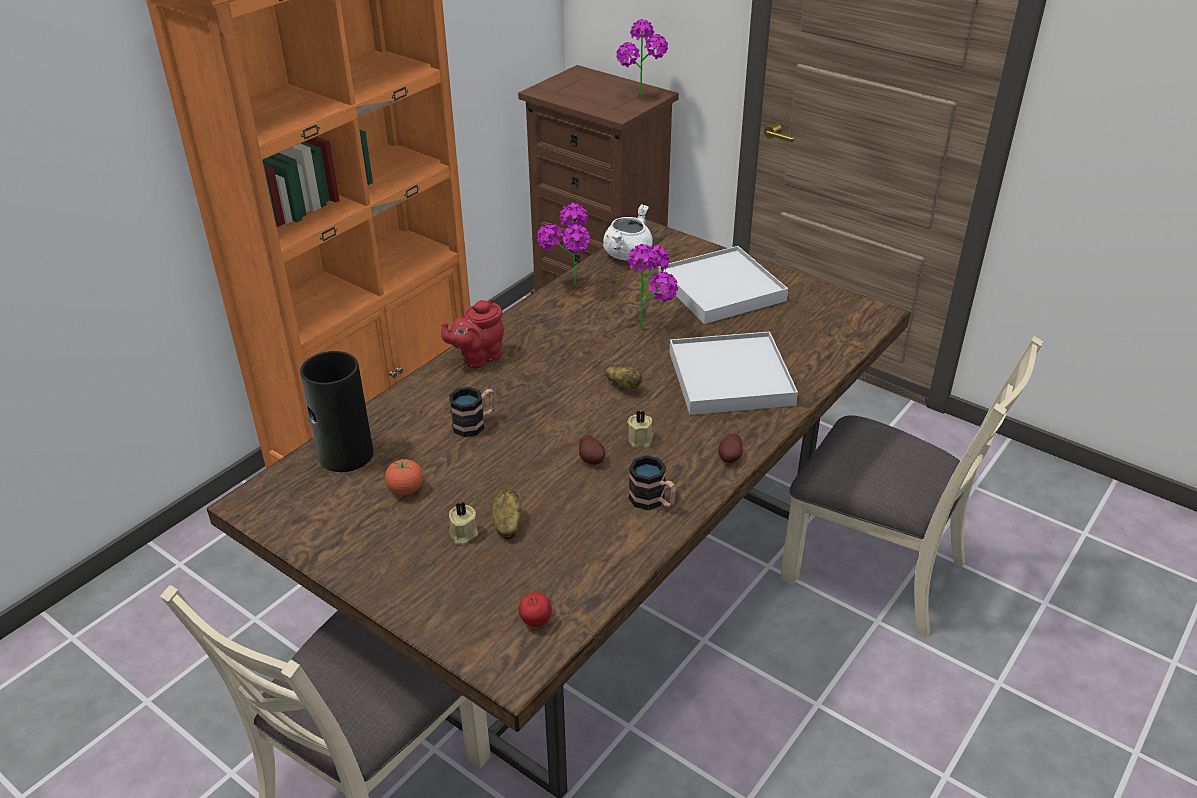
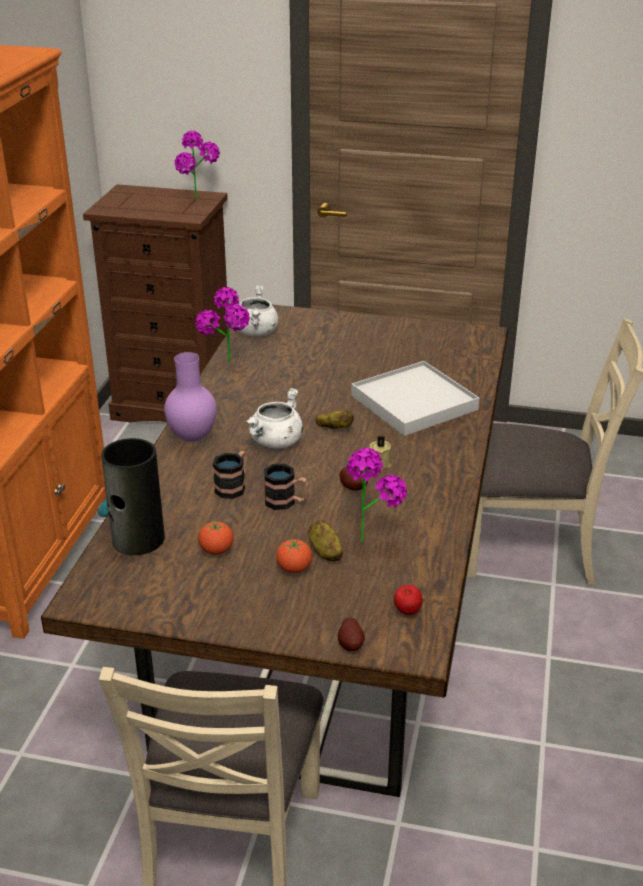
camera: 25 degrees left, 5 degrees down
red teapot [441,299,504,368] -> purple vase [164,352,217,442]
beige candle [449,502,478,545] -> tomato [276,539,312,573]
potted plant [628,244,678,329] -> potted plant moved to [347,448,407,542]
mug [629,455,676,510] -> mug moved to [264,464,308,510]
white tray [658,246,788,324] -> none
potato [718,433,743,463] -> potato moved to [338,617,365,651]
none -> white cooking pot [245,388,303,448]

